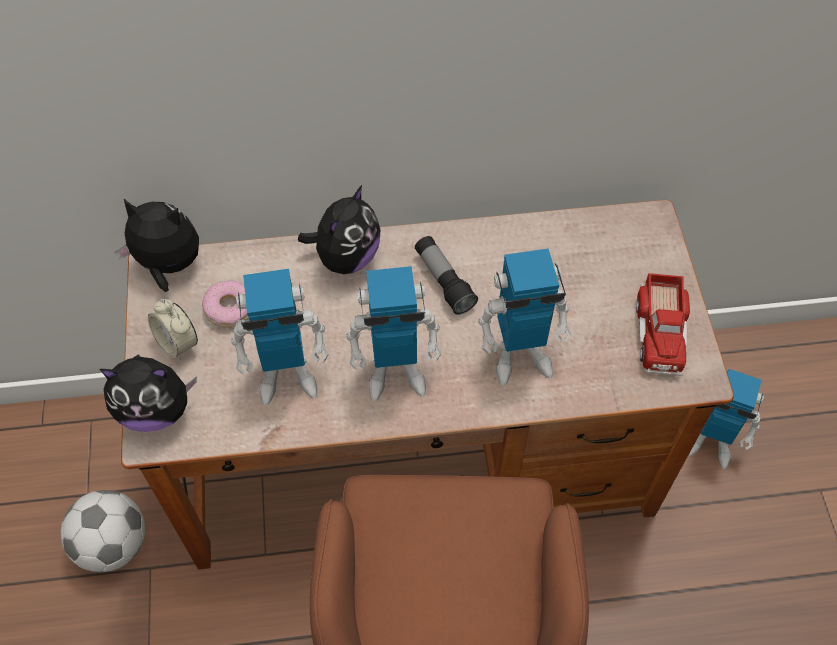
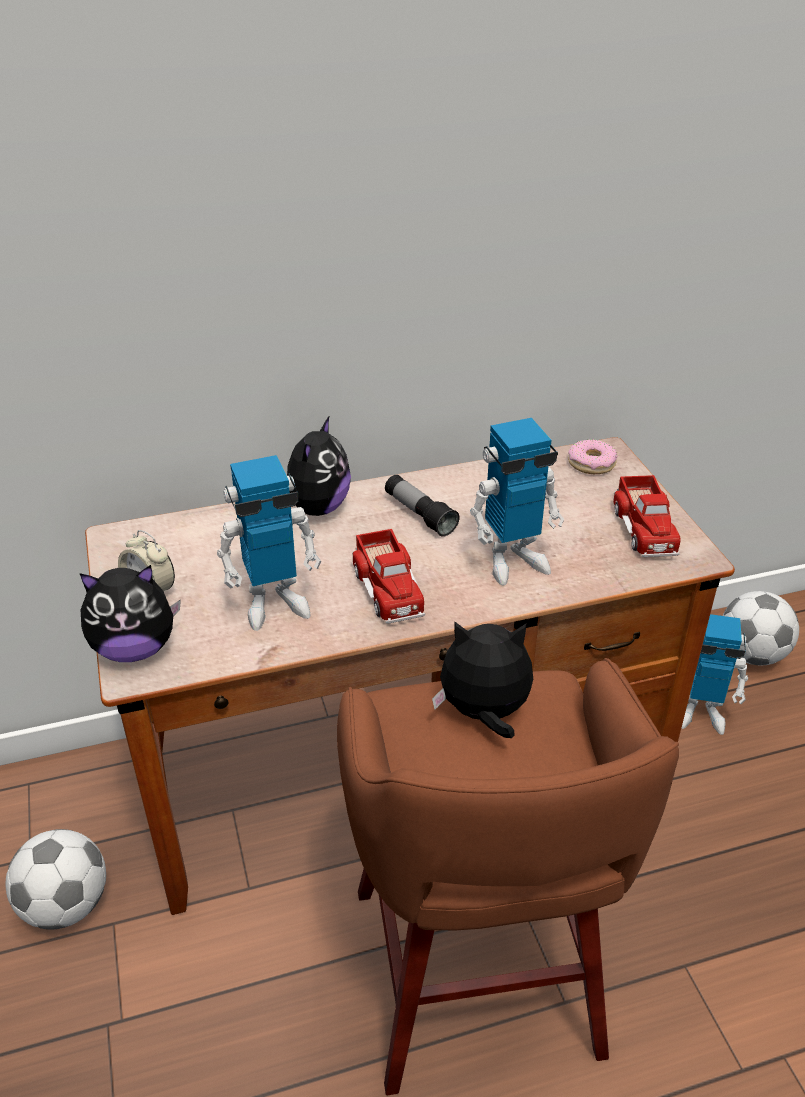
camera: 10 degrees left, 20 degrees down
plush toy [115,199,199,292] -> plush toy moved to [432,622,533,738]
donut [202,280,248,328] -> donut moved to [568,439,618,474]
toy robot [346,266,442,402] -> toy truck [352,529,425,623]
none -> football [723,591,799,666]

